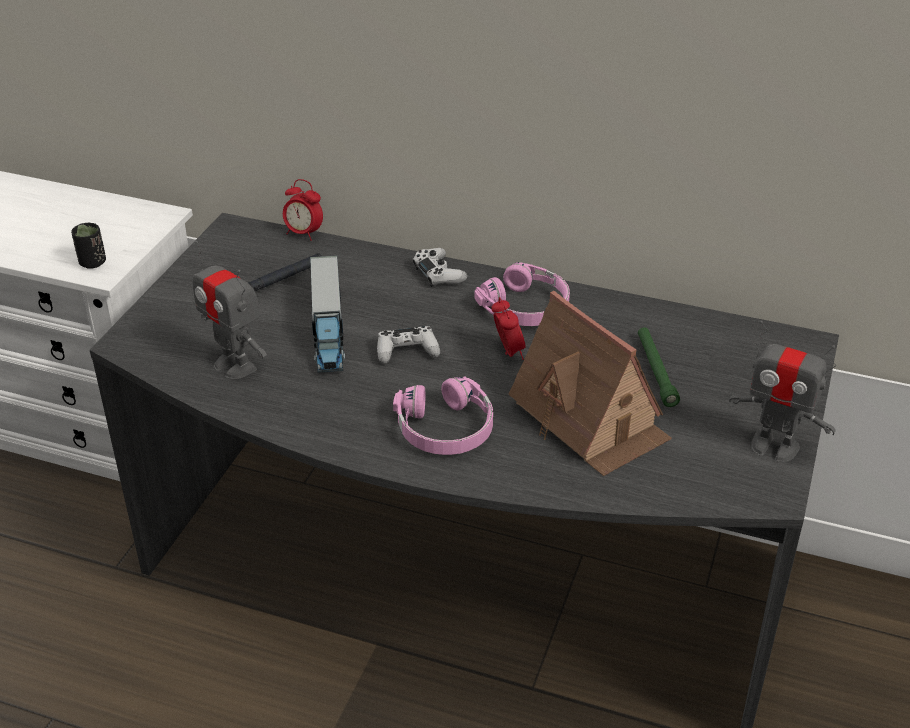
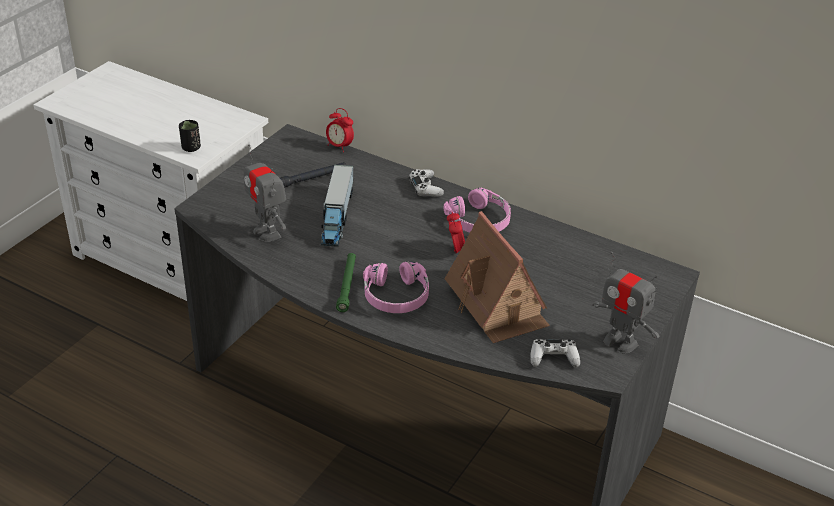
camera: 10 degrees right, 0 degrees up
white game controller [377,326,440,364] -> white game controller moved to [530,339,580,368]
green flashlight [638,327,680,407] -> green flashlight moved to [336,253,356,312]

